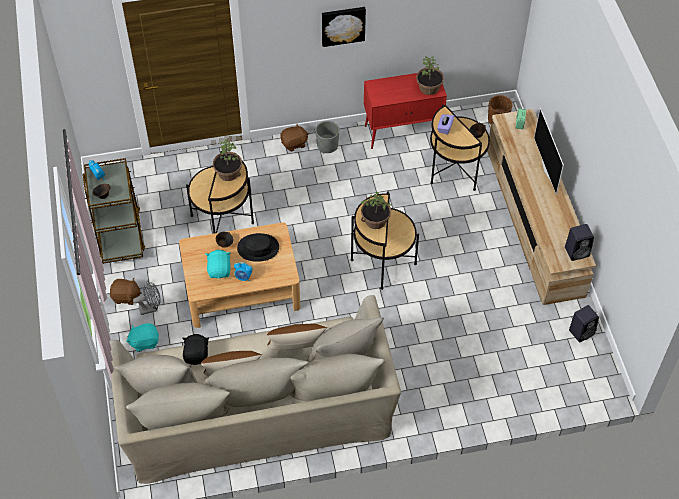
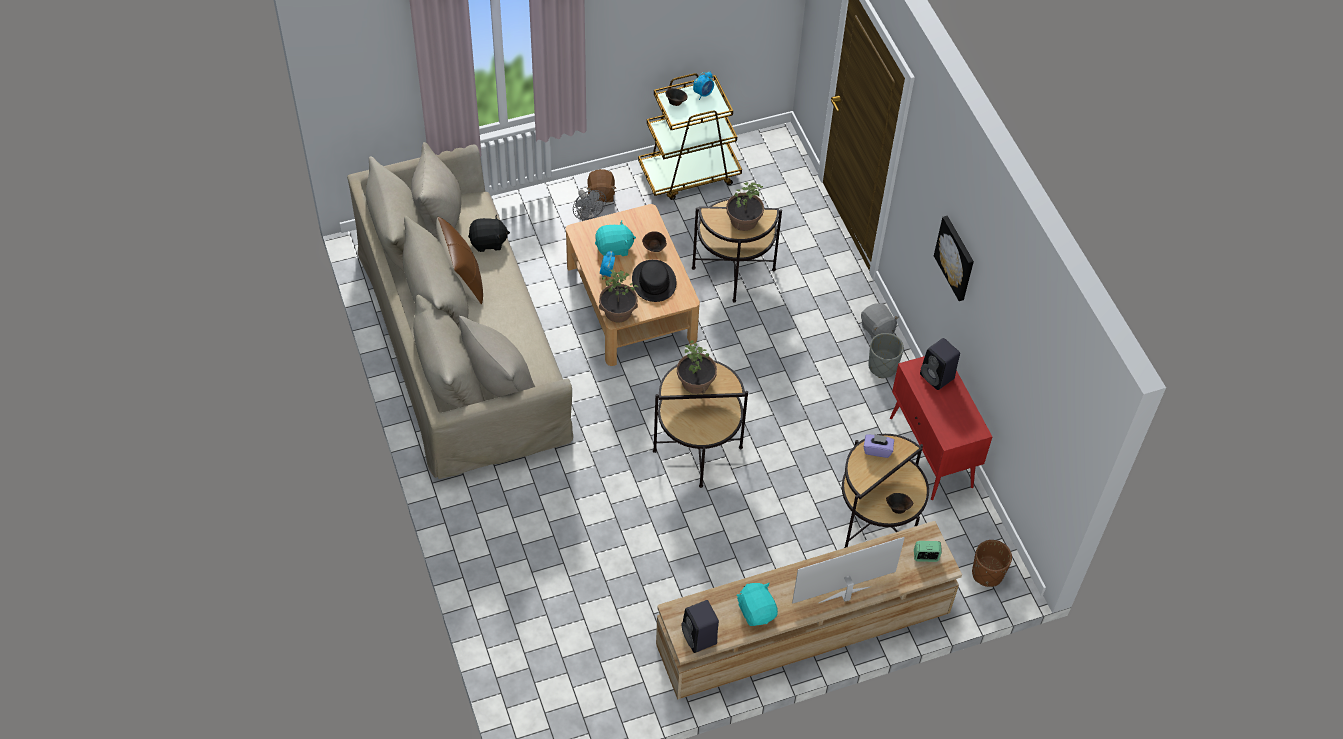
camera: 80 degrees right, 0 degrees up
turquoise plush toy [126,323,159,352] -> turquoise plush toy moved to [736,583,778,626]
brown pillow [267,324,327,350] -> none
brown plush toy [280,124,309,152] -> grey plush toy [861,303,899,339]
potted plant [416,57,444,95] -> potted plant moved to [599,270,638,323]
black speaker [569,305,599,343] -> black speaker moved to [920,338,960,390]

